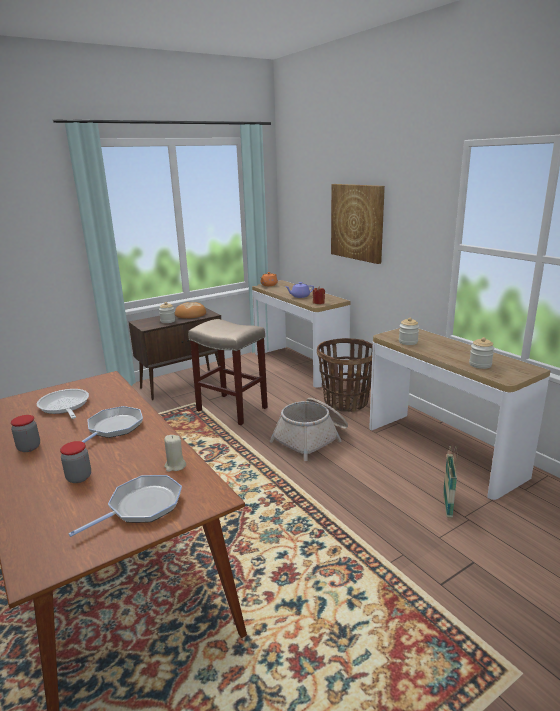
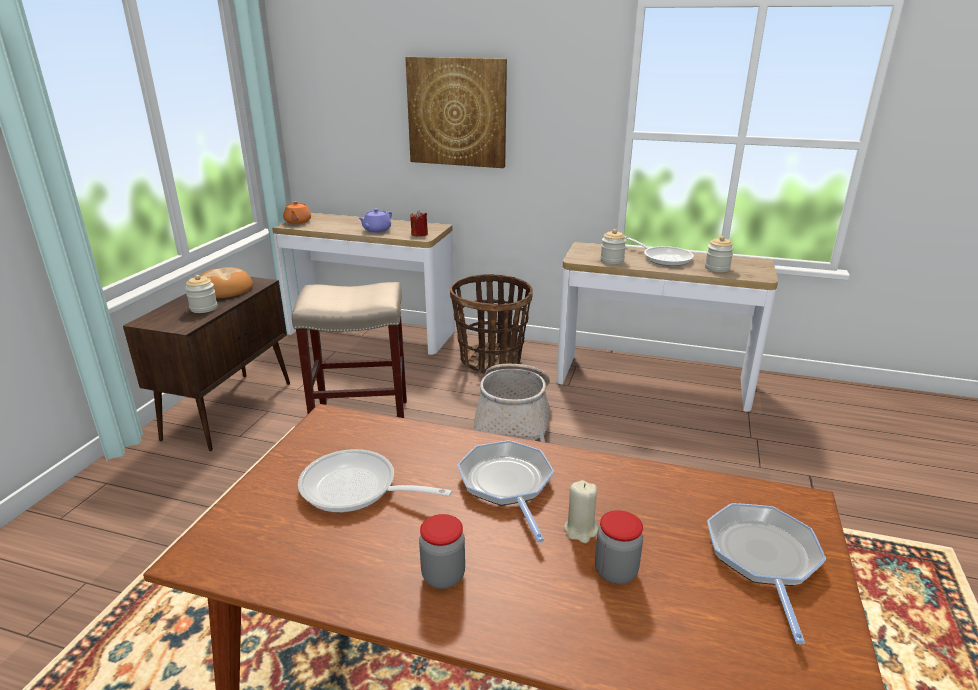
camera: 40 degrees left, 5 degrees up
beige candle [164,435,186,472] -> beige candle moved to [564,480,598,543]
basket [443,446,457,518] -> none
none -> frying pan [625,236,694,266]

